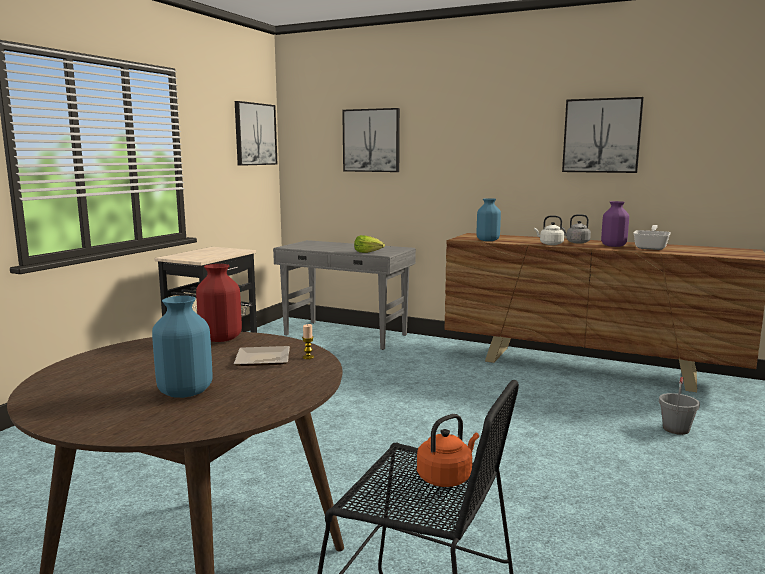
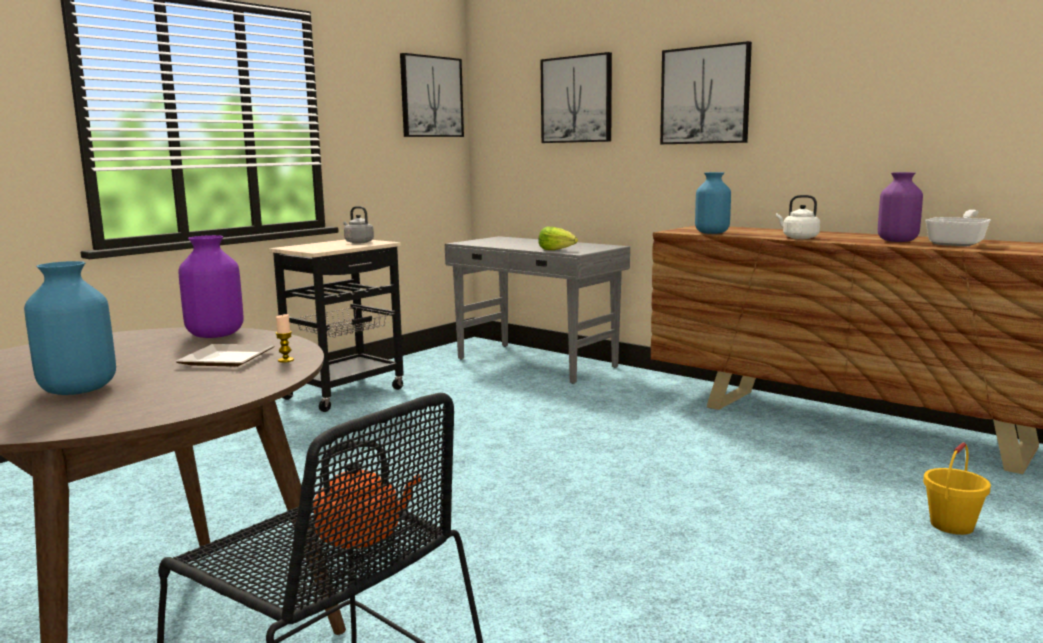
camera: 15 degrees right, 0 degrees up
red vase [196,264,242,342] -> purple vase [178,235,244,338]
picture [562,97,644,173] -> picture moved to [660,41,752,144]
grey kettle [562,214,591,244] -> grey kettle moved to [344,206,374,244]
grey bucket [659,377,700,435] -> yellow bucket [923,442,991,535]

